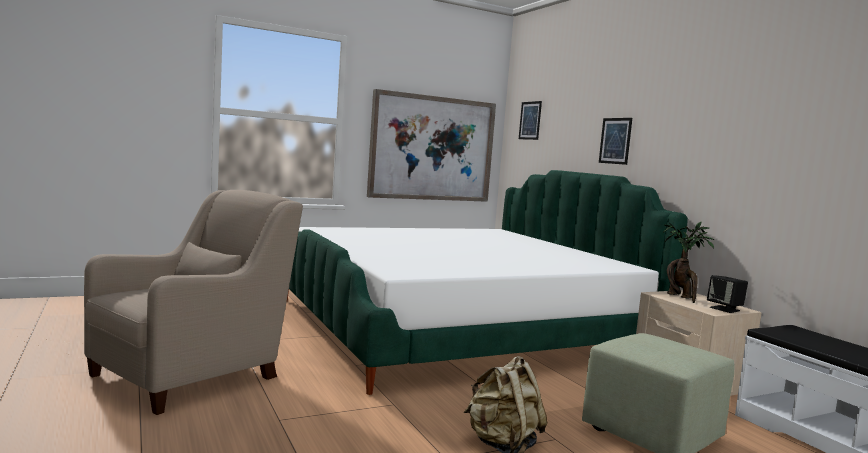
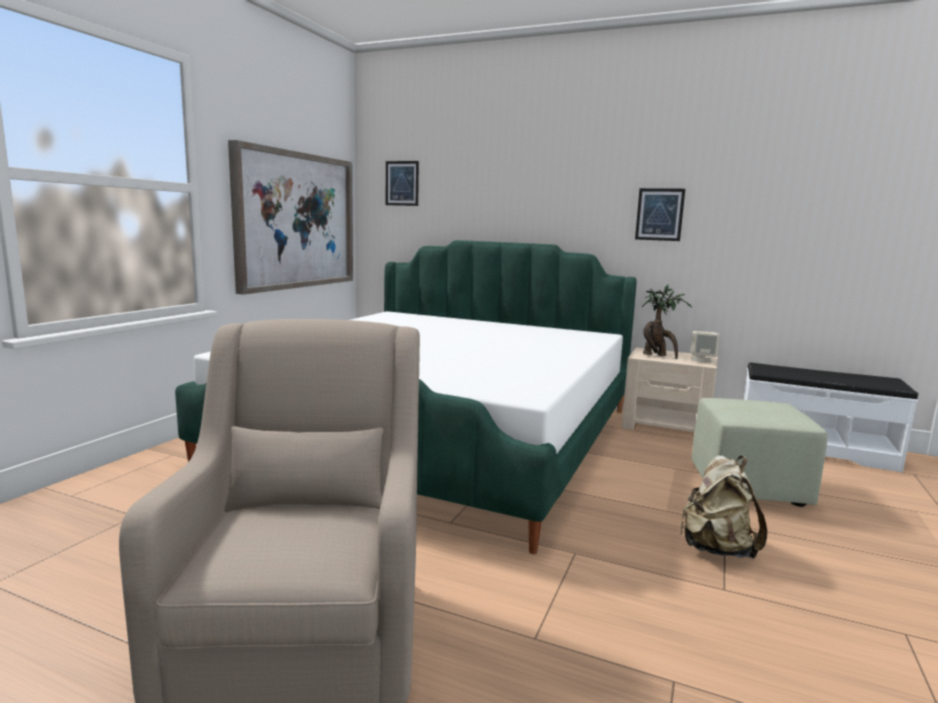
camera: 40 degrees left, 5 degrees up
picture [599,118,632,165] -> picture moved to [635,188,685,241]
black speaker [707,275,748,313] -> beige speaker [690,331,719,362]

